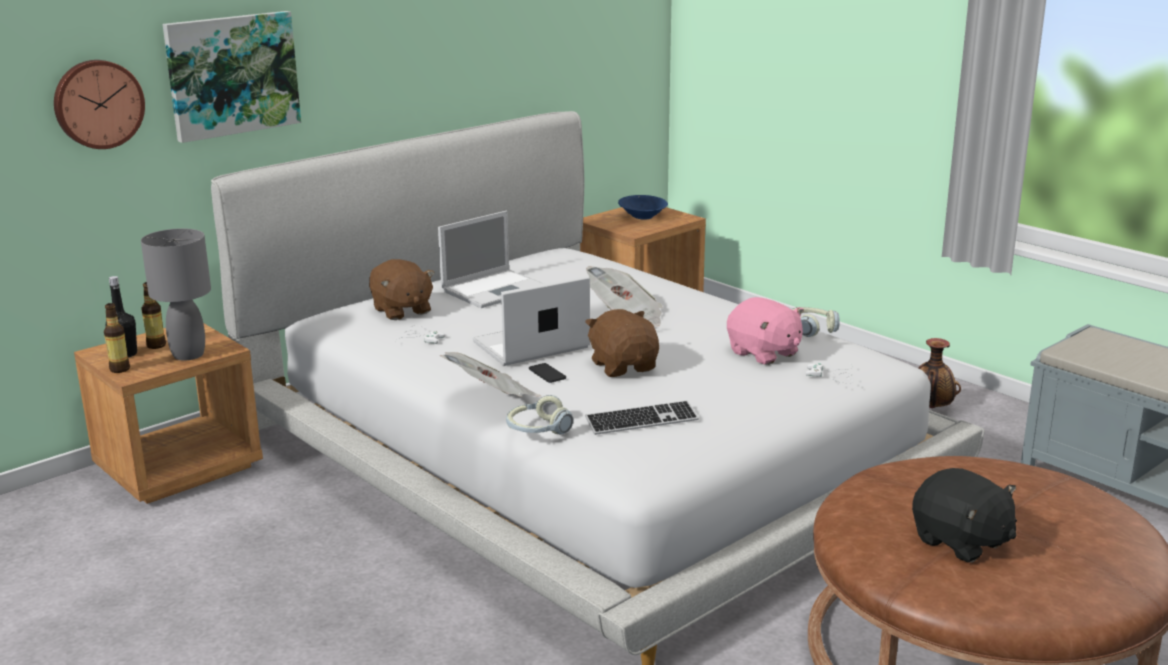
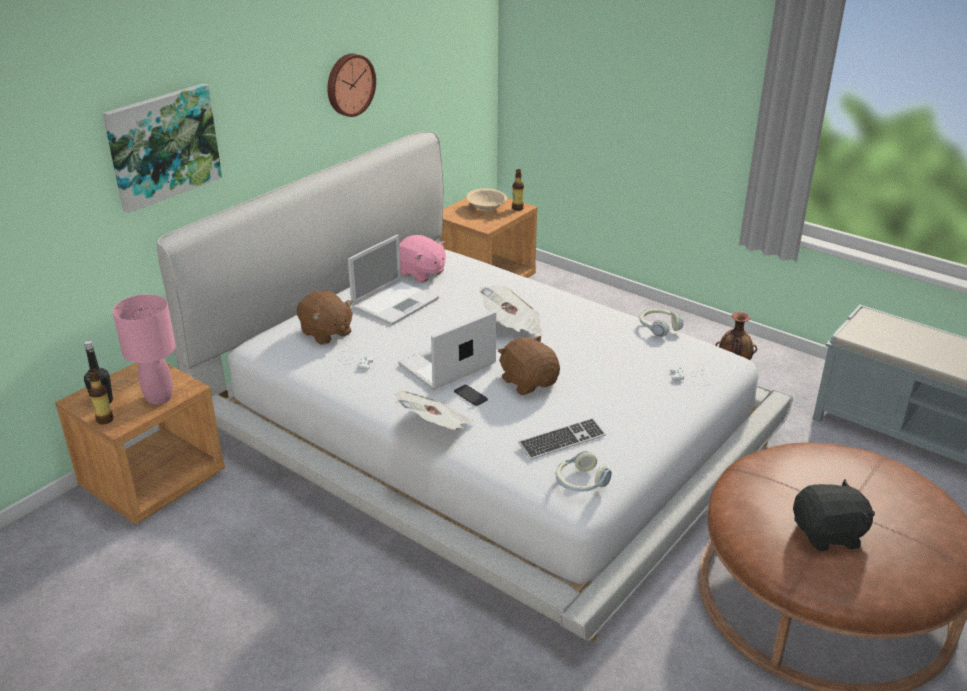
camera: 10 degrees left, 10 degrees up
wall clock [54,60,145,149] -> wall clock moved to [327,53,376,117]
grey table lamp [141,228,211,361] -> pink table lamp [112,294,176,405]
bottle [141,282,166,349] -> bottle moved to [512,169,524,211]
headphones [506,395,573,434] -> headphones moved to [556,451,612,492]
blue bowl [618,195,668,220] -> beige bowl [466,189,507,212]
pink plush toy [727,297,804,365] -> pink plush toy moved to [399,235,446,282]
black plush toy [912,468,1017,563] -> black plush toy turned 45 degrees counterclockwise [793,479,875,551]

